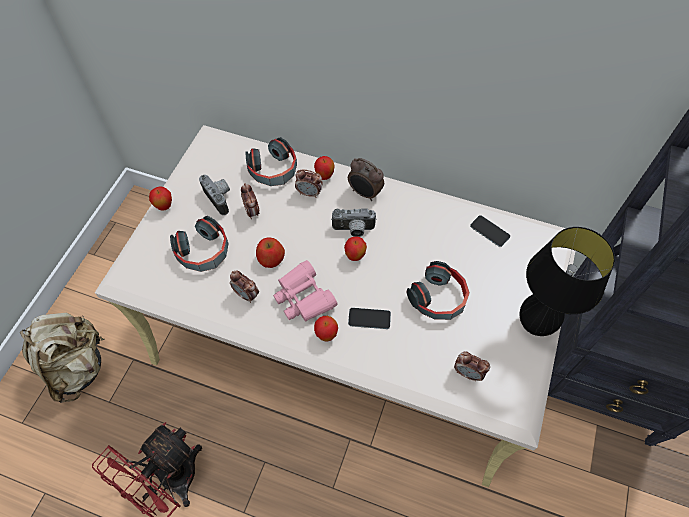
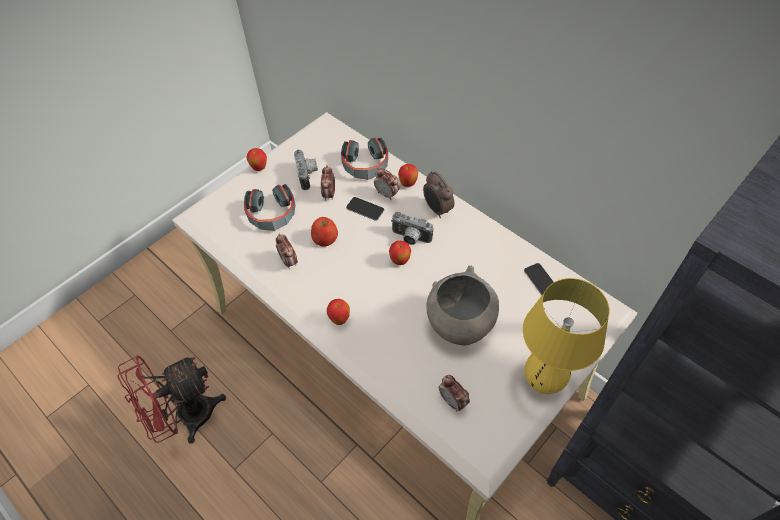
camera: 25 degrees right, 5 degrees down
beige backpack [19,313,105,403] -> none
pink binoculars [273,260,338,322] -> none
phone [348,308,391,329] -> phone moved to [346,197,384,221]
headphones [406,261,470,320] -> grey bowl [426,265,499,346]
black table lamp [520,227,615,336] -> yellow table lamp [523,278,609,394]

